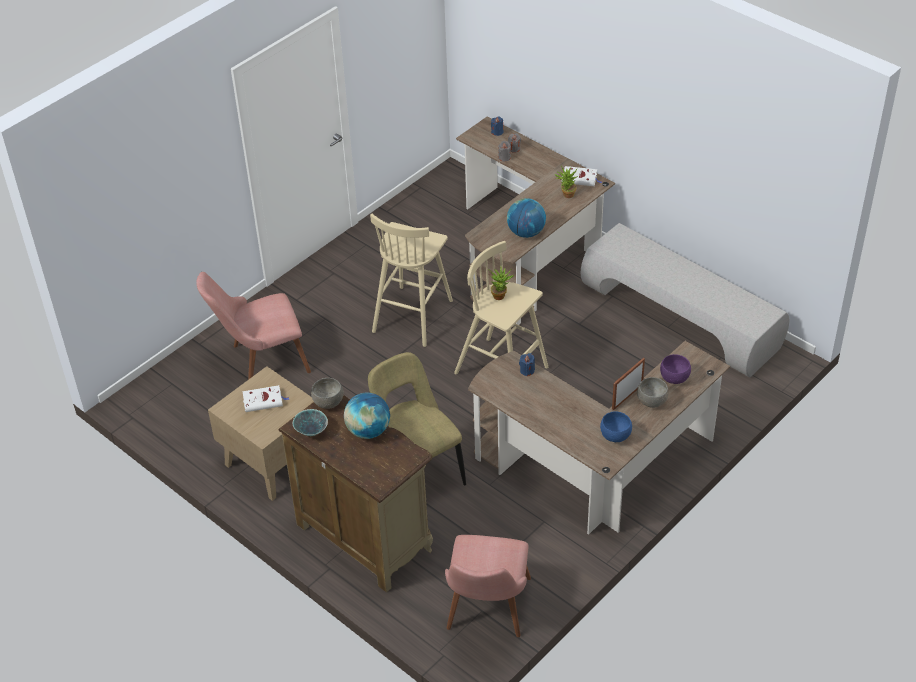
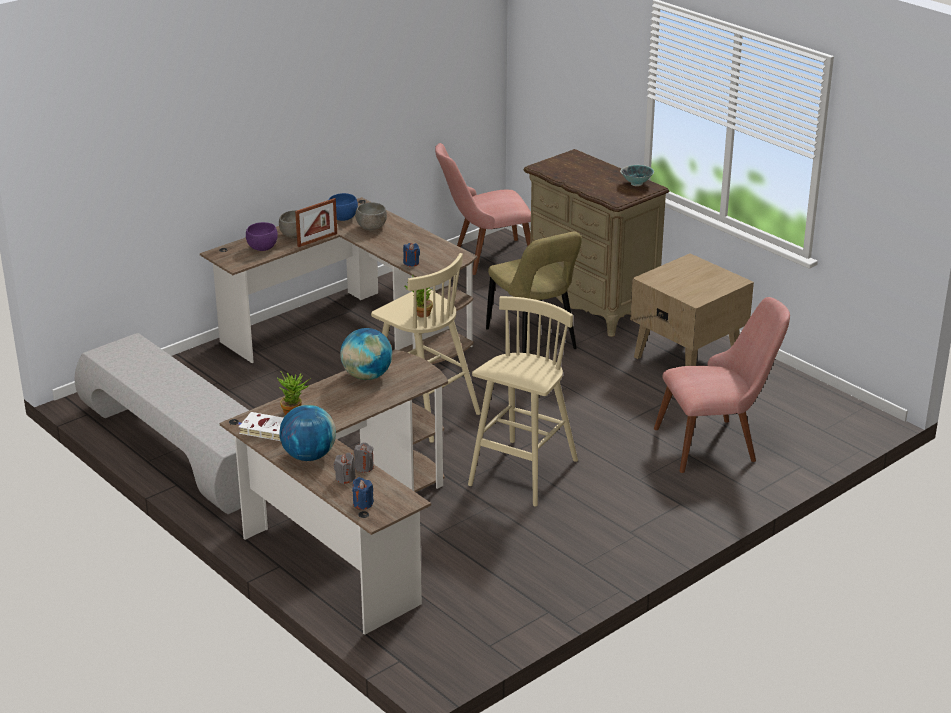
camera: 175 degrees left, 15 degrees down
white book [242,385,289,412] -> none
grey bowl [311,378,344,409] -> grey bowl moved to [355,202,387,230]
globe [344,392,390,439] -> globe moved to [279,405,336,461]
pink chair [445,535,531,637] -> pink chair turned 120 degrees counterclockwise [435,143,531,275]

